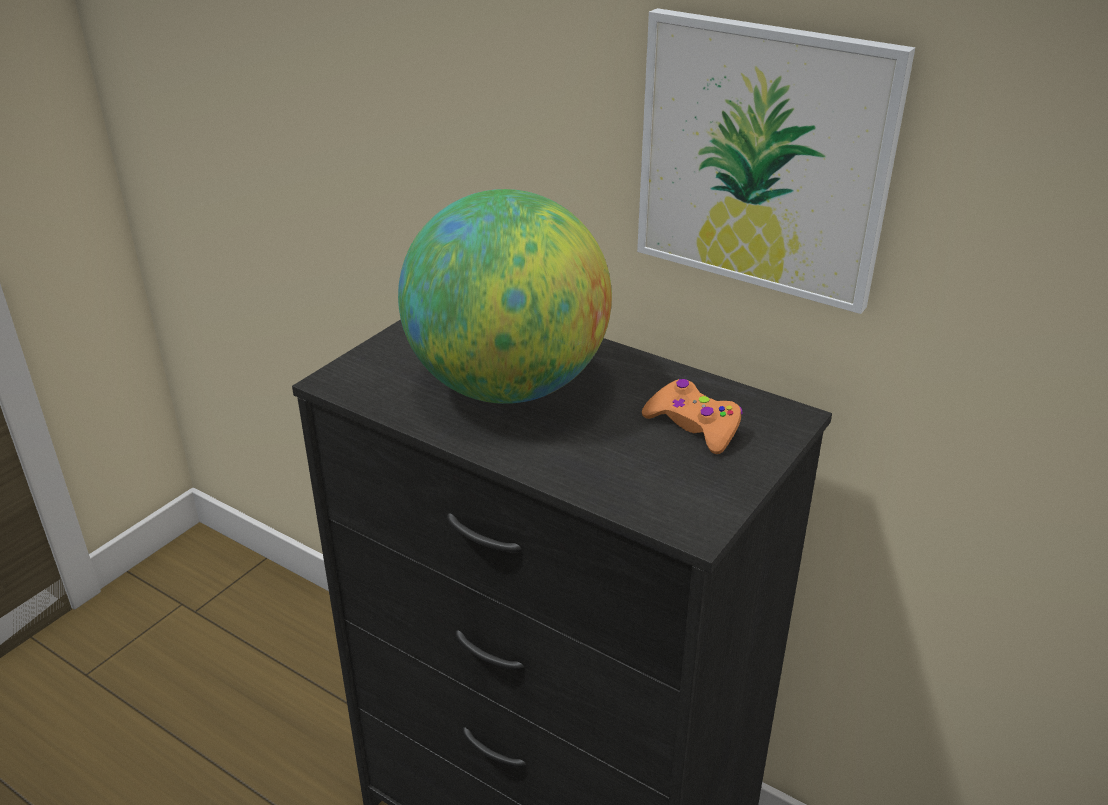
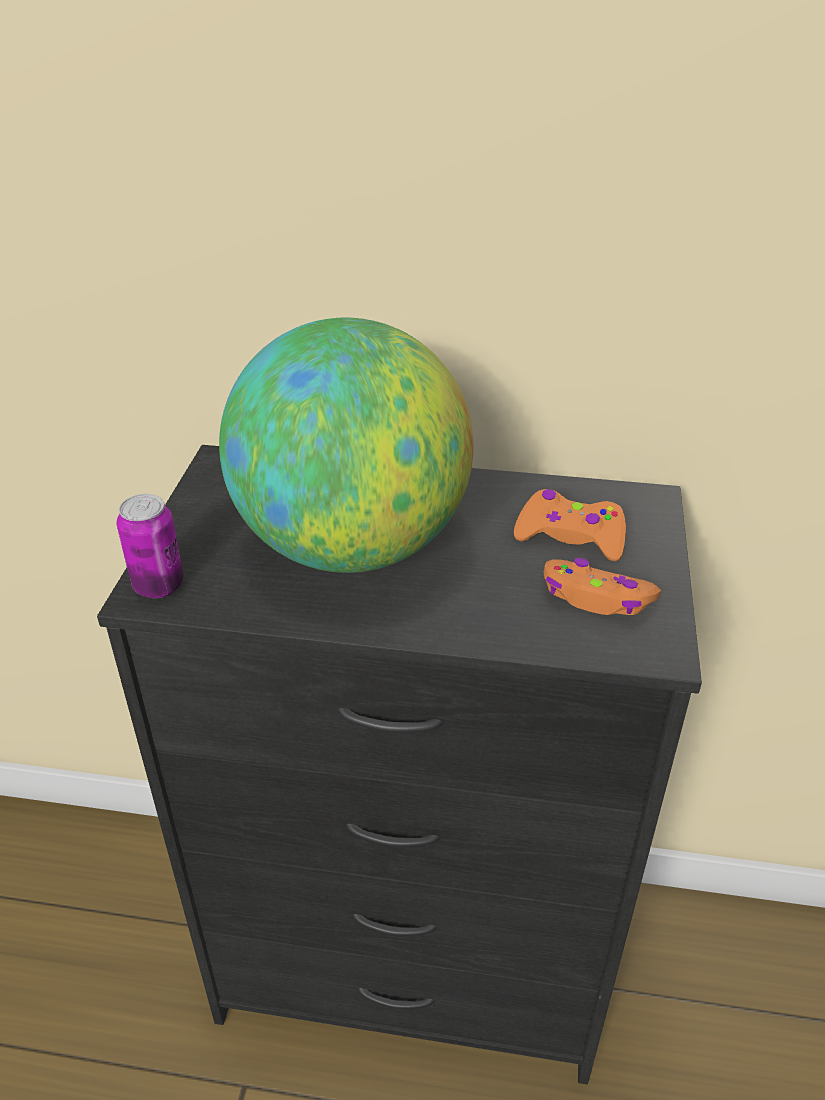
camera: 25 degrees left, 5 degrees up
picture [637,8,915,314] -> none
none -> can [117,494,184,598]
none -> orange game controller [544,558,661,615]

